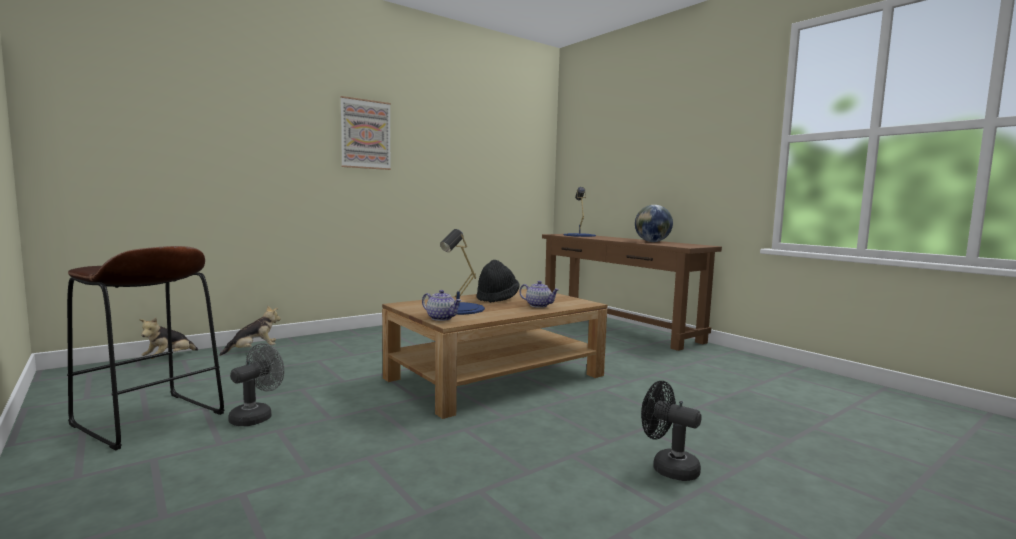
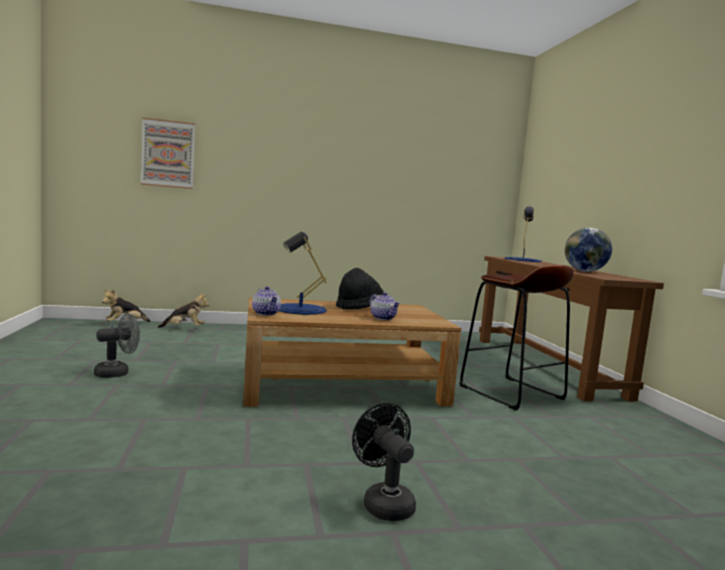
camera: 25 degrees right, 0 degrees up
brown stool [67,246,224,450] -> brown stool moved to [459,265,573,410]
picture [340,96,391,170] -> picture moved to [141,117,195,189]

